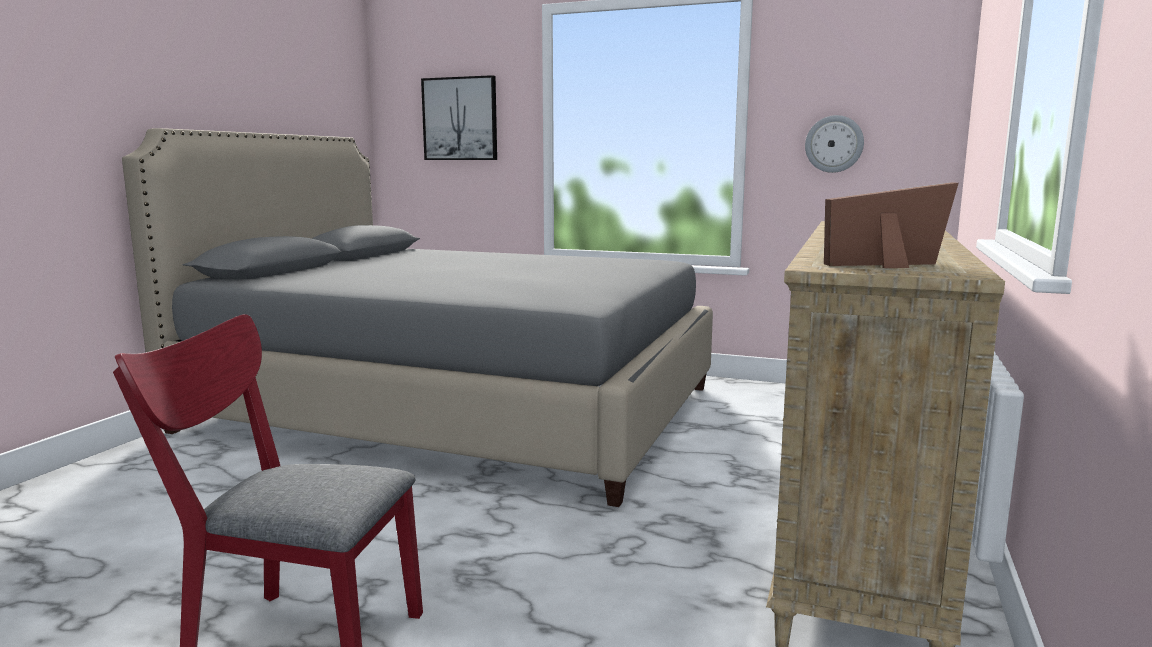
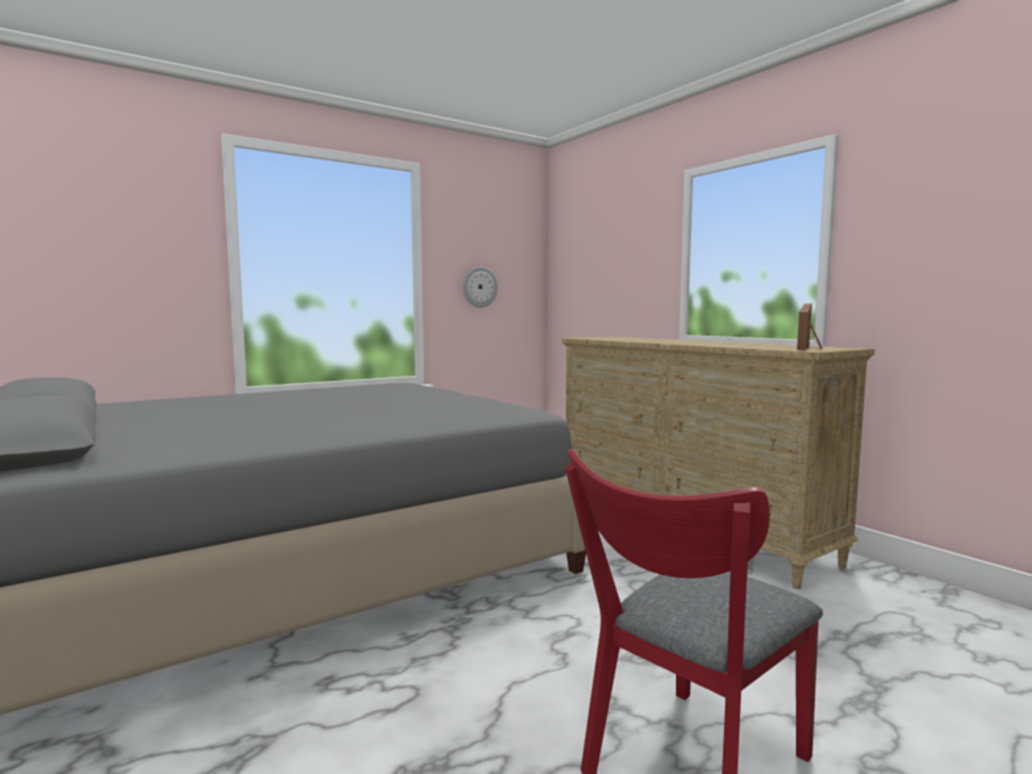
camera: 55 degrees left, 5 degrees down
picture [421,75,497,160] -> none

